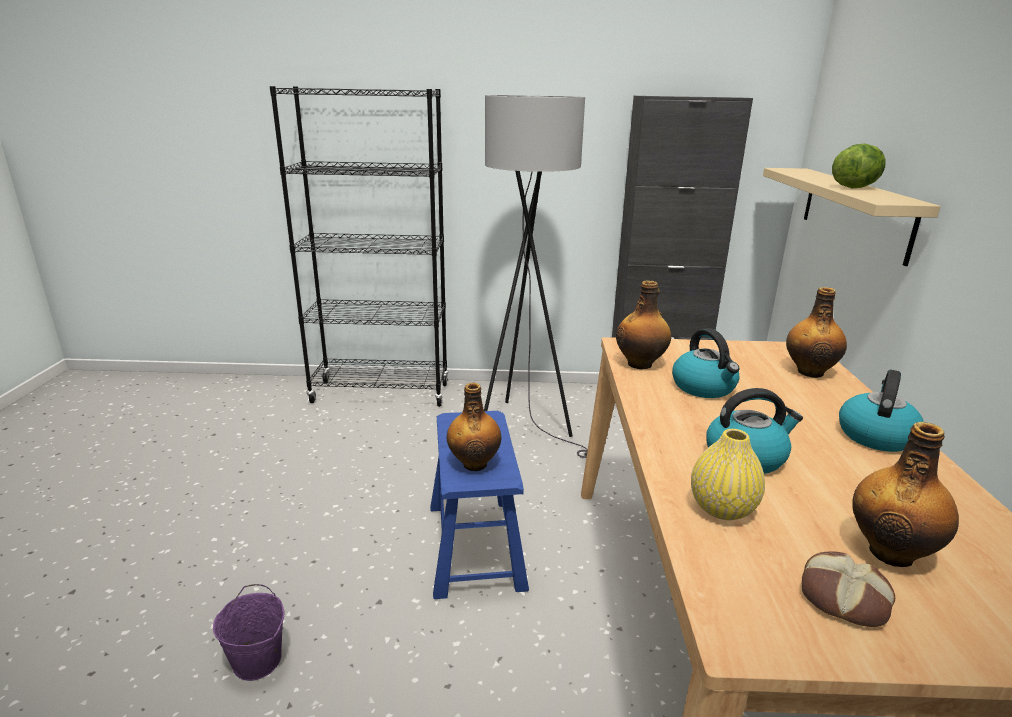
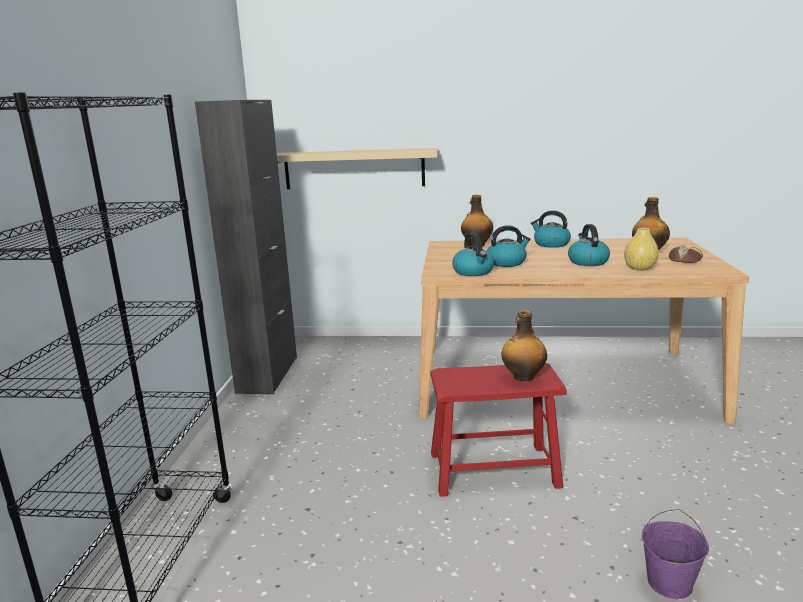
camera: 85 degrees left, 5 degrees down
blue stool [430,411,529,599] -> red stool [430,363,567,497]
grey floor lamp [484,95,588,458] -> none
bottle [616,280,671,369] -> kettle [452,233,494,276]
lettuce [832,143,886,188] -> none

